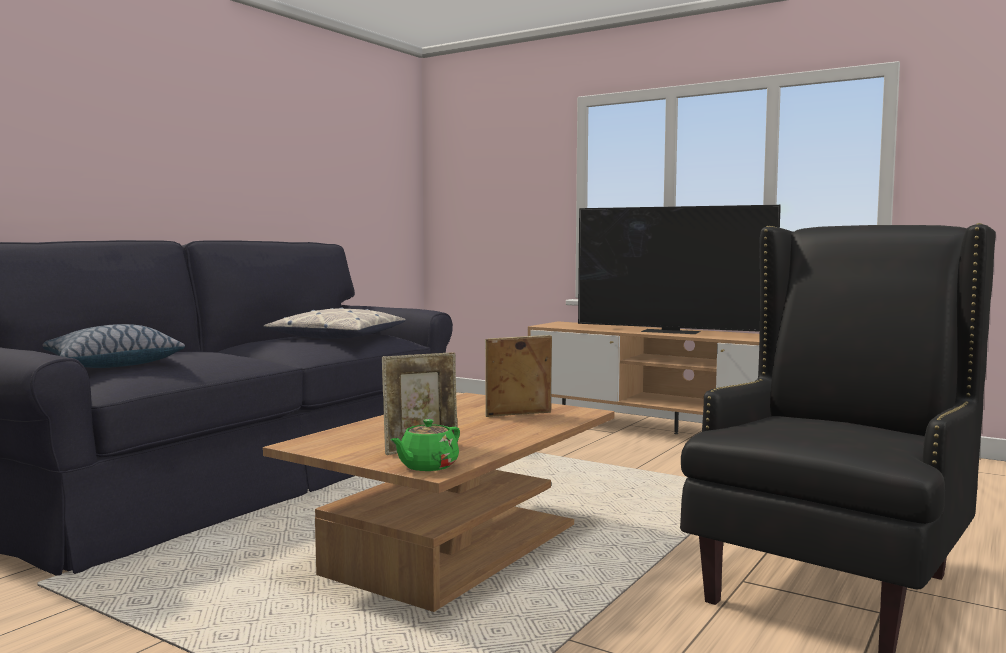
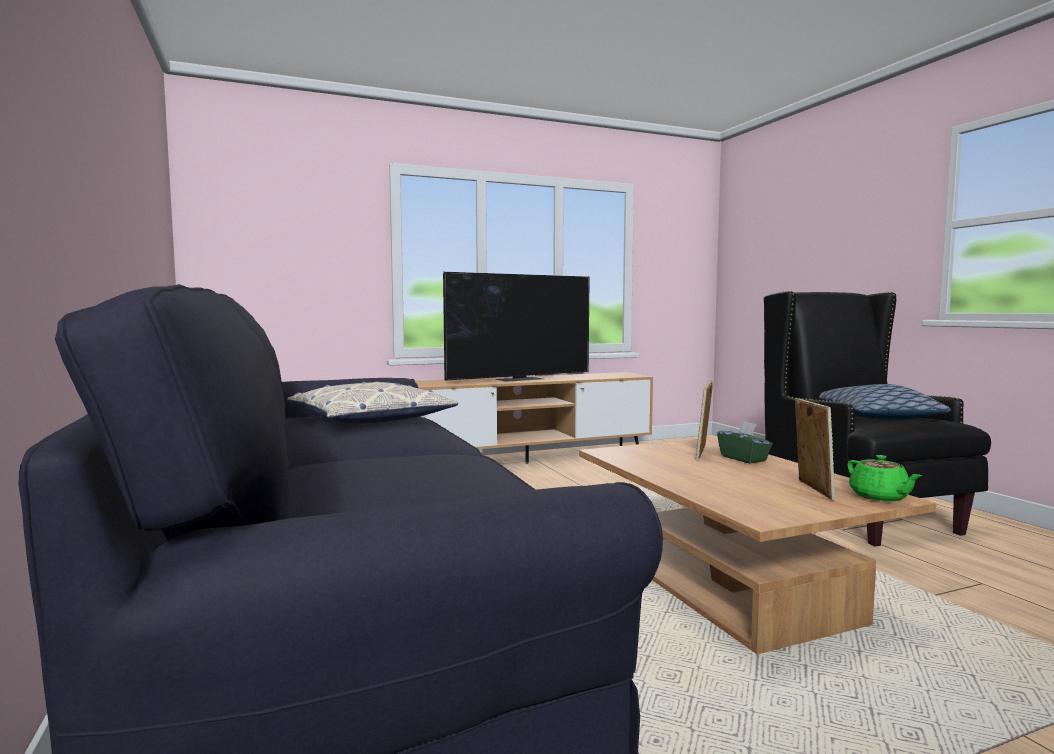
camera: 55 degrees left, 0 degrees up
pillow [43,324,185,368] -> pillow moved to [819,384,951,420]
none -> green tissue box [717,421,773,463]

